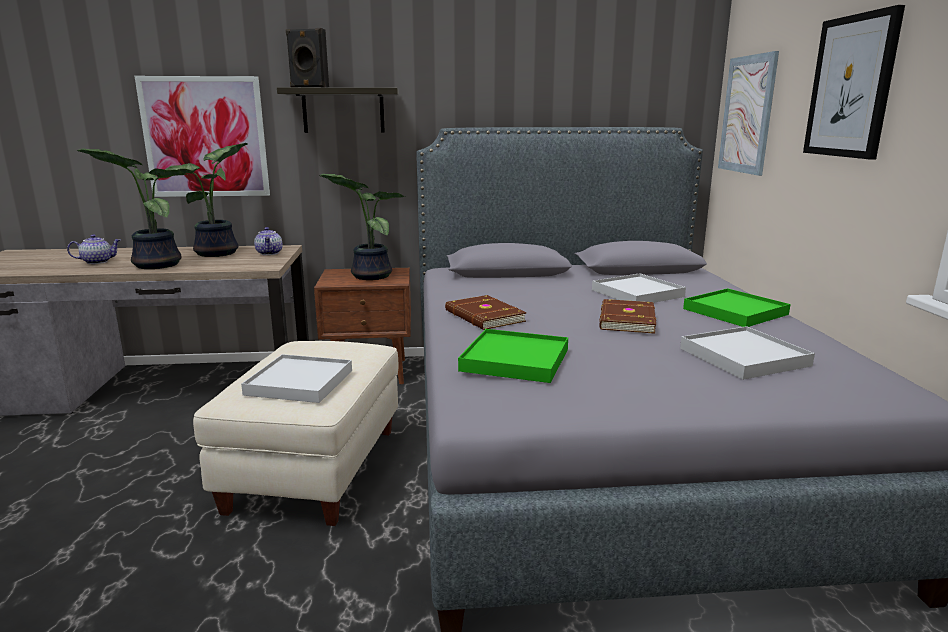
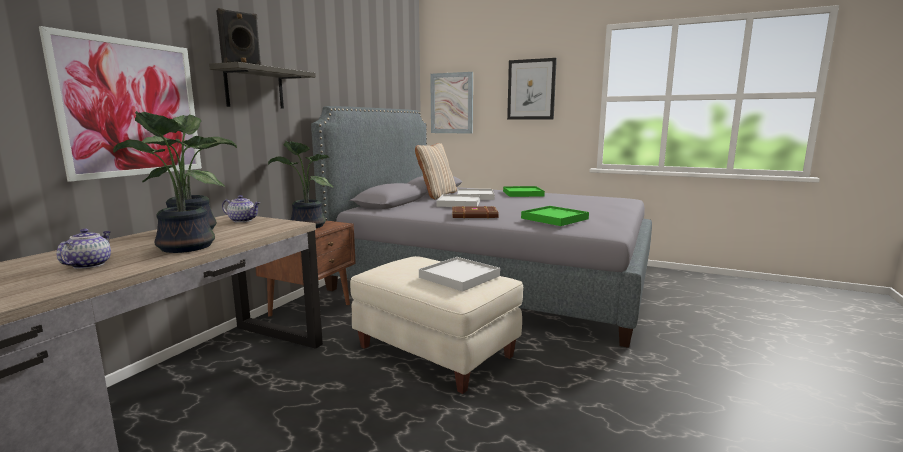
camera: 60 degrees left, 5 degrees down
brown book [599,299,656,334] -> none
white tray [680,326,815,380] -> white tray moved to [436,194,480,207]
none -> beige pillow [415,143,457,199]

